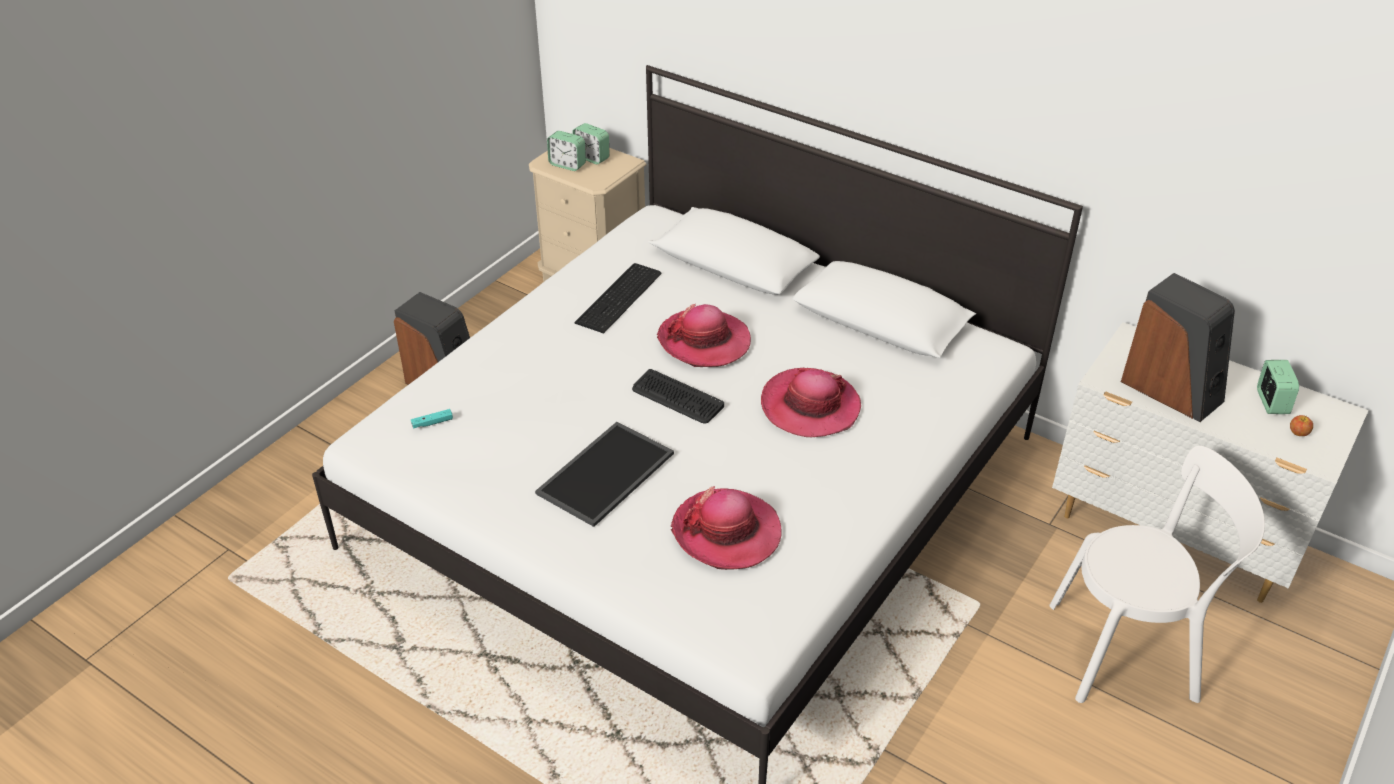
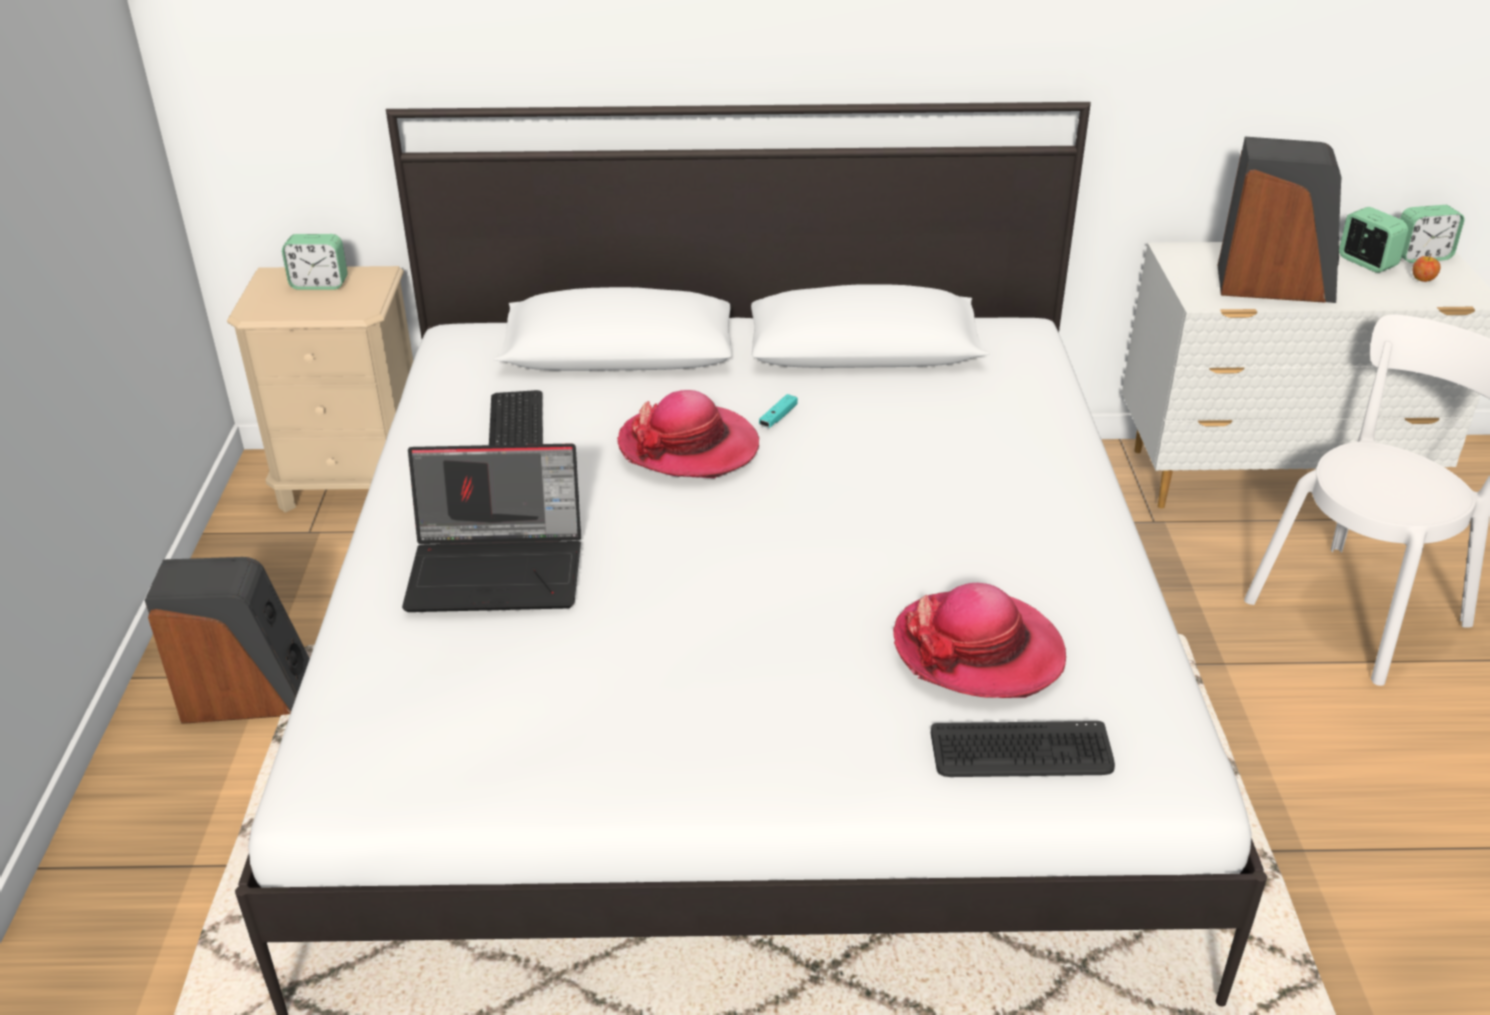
camera: 35 degrees left, 5 degrees down
turquoise game controller [411,409,453,428] -> turquoise game controller moved to [759,394,798,428]
tray [535,422,674,527] -> none
alarm clock [547,131,586,171] -> alarm clock moved to [1400,205,1465,263]
keyboard [632,369,724,423] -> keyboard moved to [931,721,1115,777]
hat [761,368,861,437] -> none
none -> laptop [402,443,581,612]

